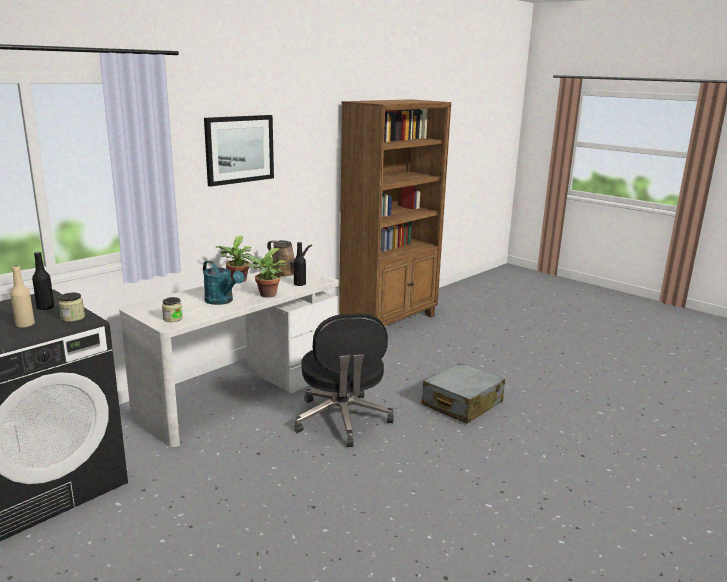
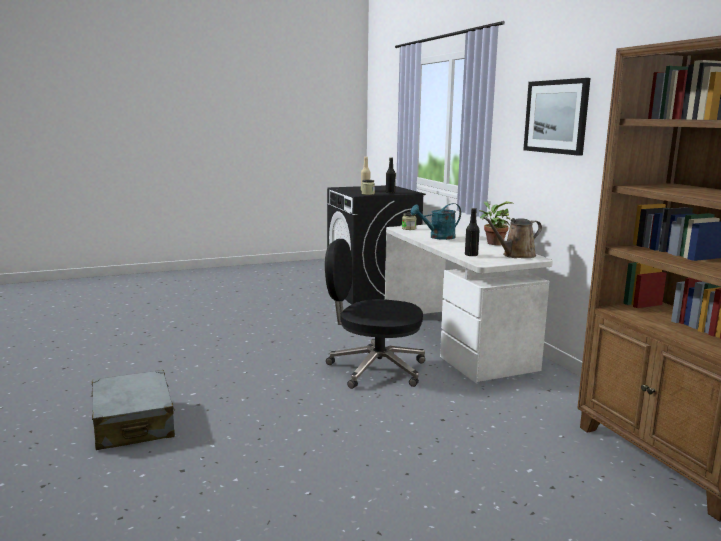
camera: 115 degrees right, 5 degrees down
potted plant [241,248,286,297] -> none
grey suitcase [422,363,505,424] -> grey suitcase moved to [92,370,175,450]

